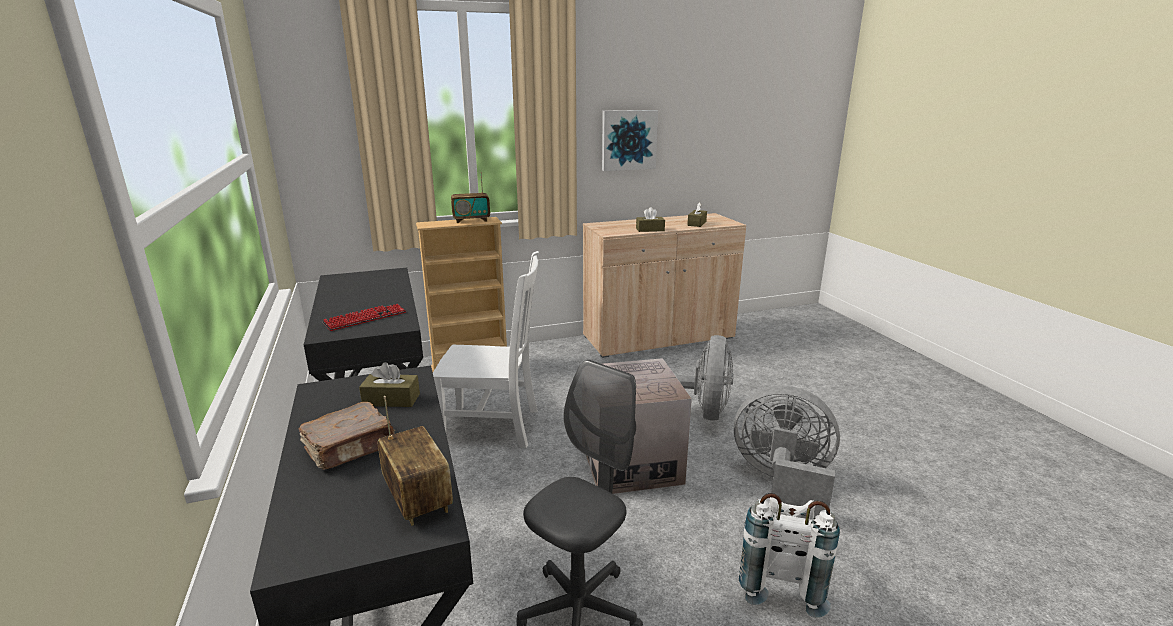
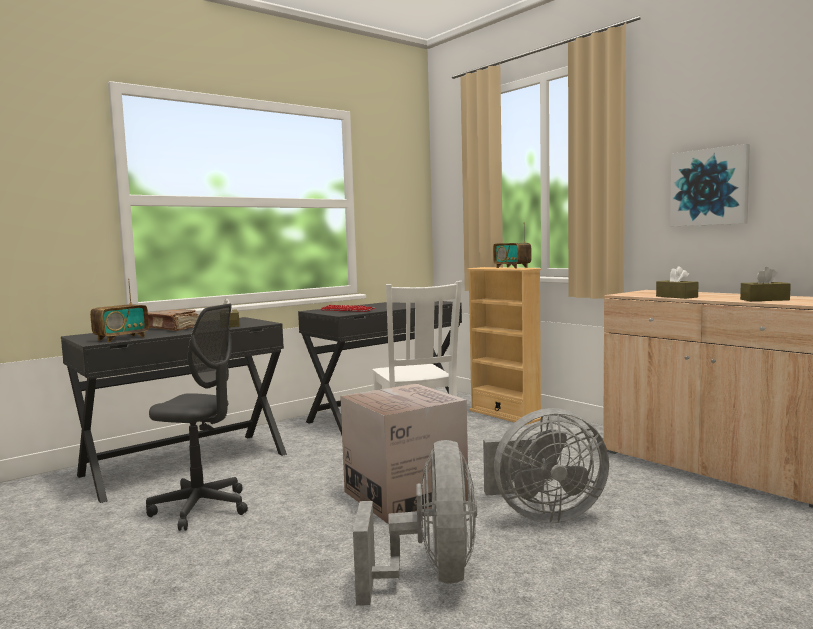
camera: 70 degrees right, 15 degrees down
white backpack [739,493,840,618] -> none

